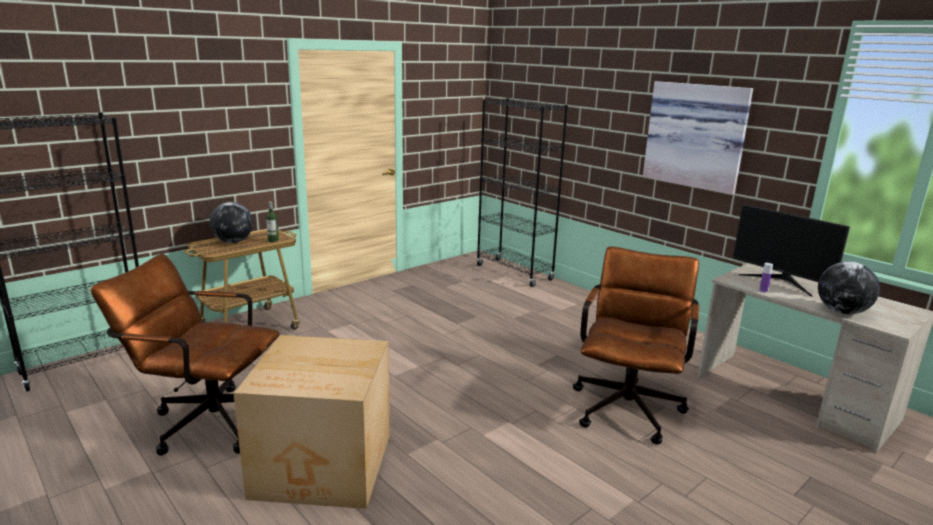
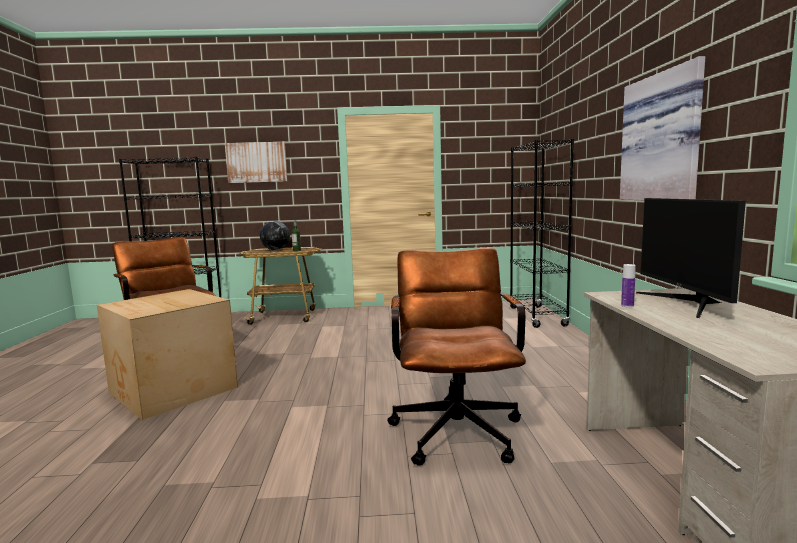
camera: 40 degrees right, 10 degrees down
brown office chair [573,247,699,445] -> brown office chair turned 60 degrees counterclockwise [387,248,526,466]
globe [818,261,880,314] -> none
none -> picture [225,142,287,183]

